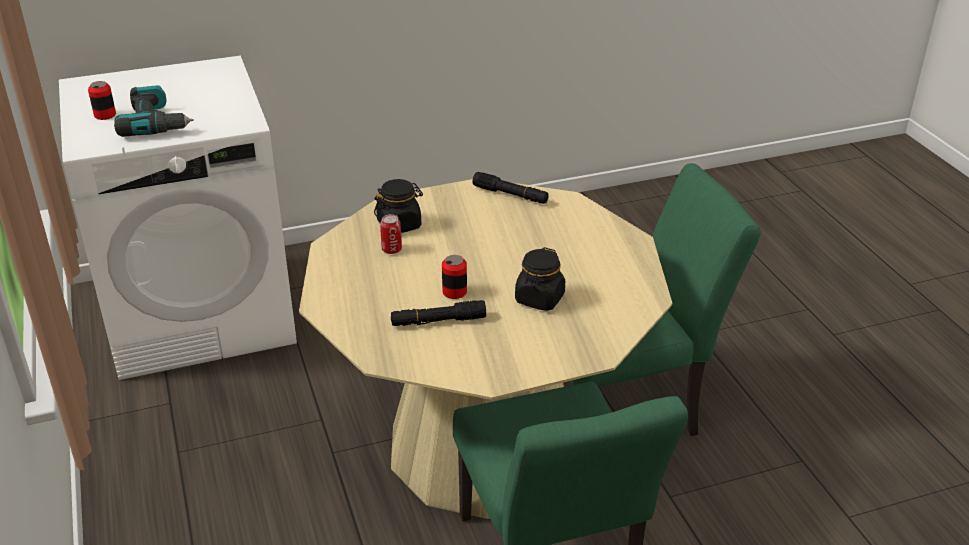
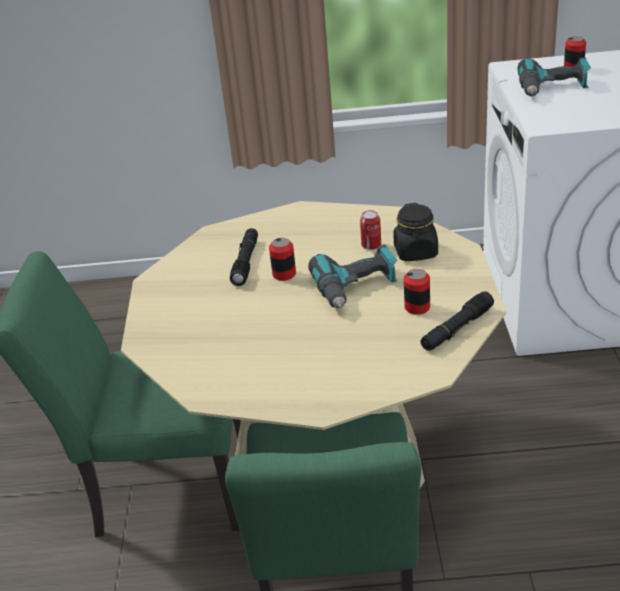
camera: 110 degrees right, 0 degrees up
black jar [515,247,565,311] -> none
none -> power drill [308,245,398,308]
none -> can [404,269,430,315]

